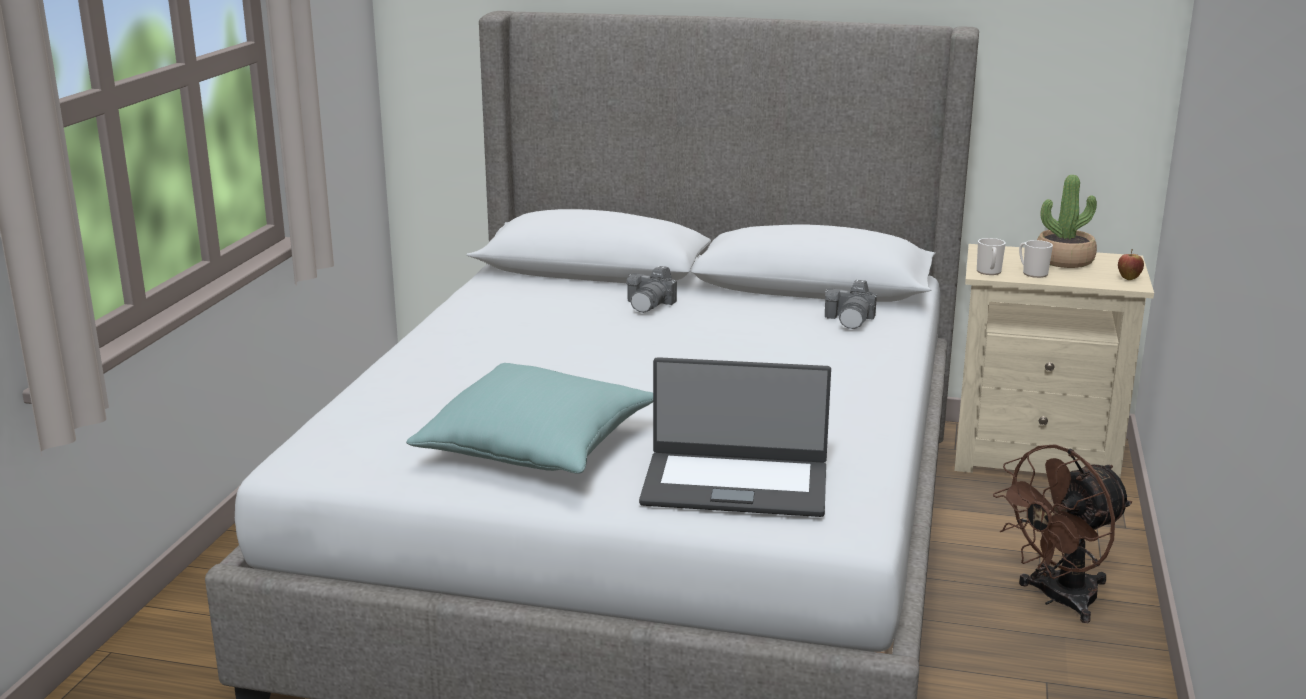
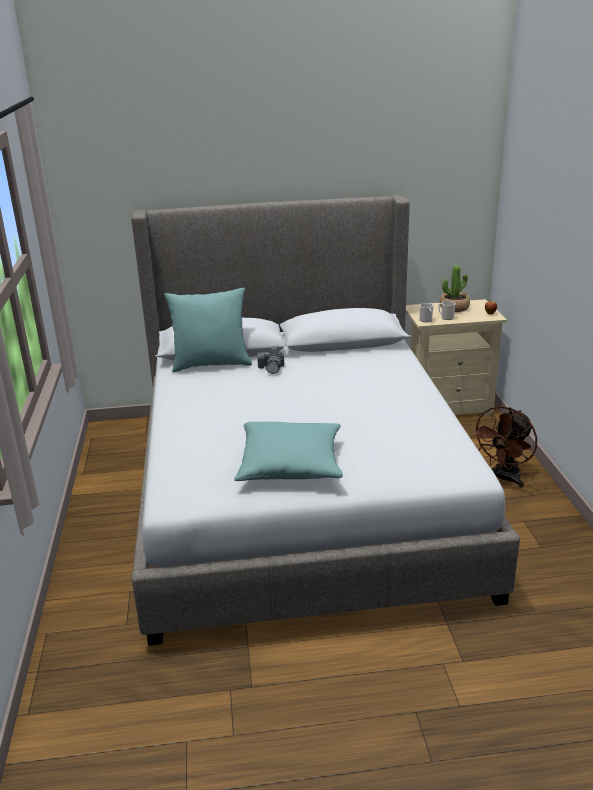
camera: 20 degrees left, 5 degrees up
laptop [639,357,831,517] -> none
camera [825,280,877,329] -> none
none -> turquoise pillow [165,288,252,372]

